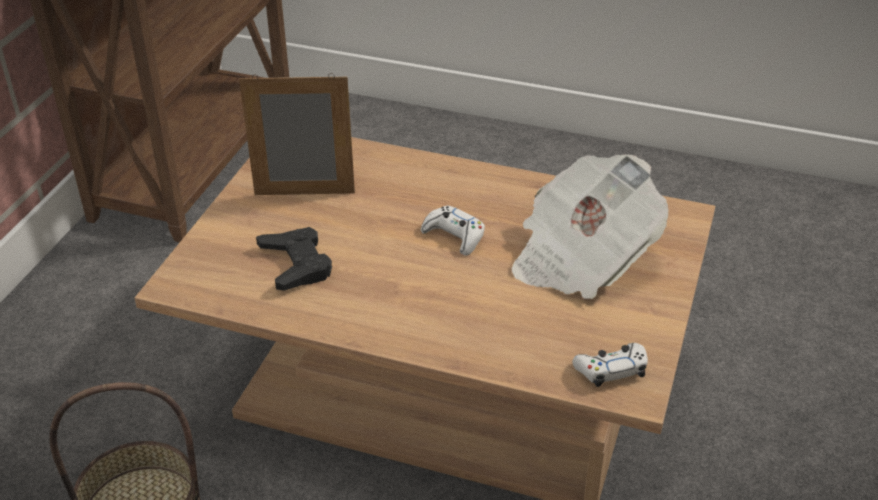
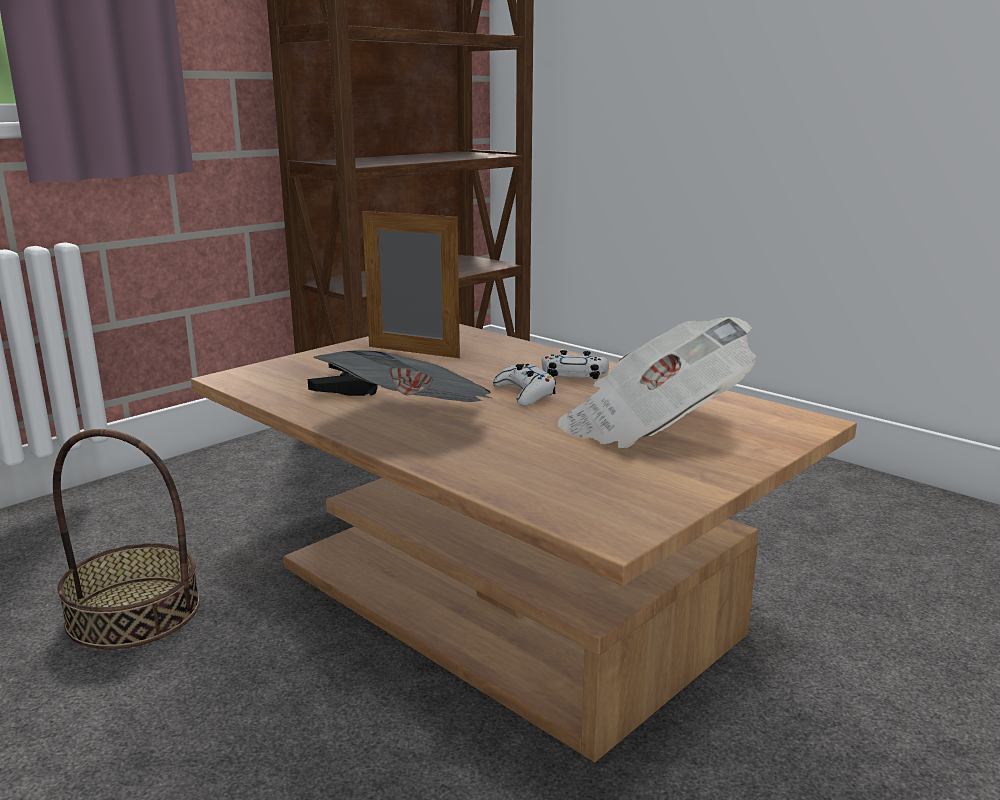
camera: 25 degrees right, 20 degrees down
white game controller [572,343,648,387] -> white game controller moved to [542,350,609,379]
none -> newspaper [313,350,492,402]

